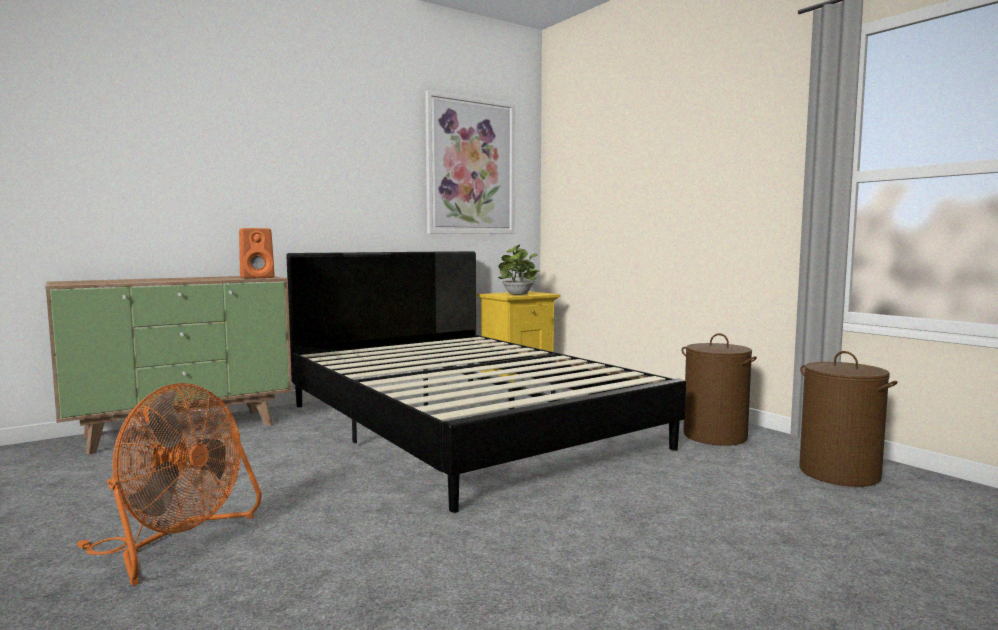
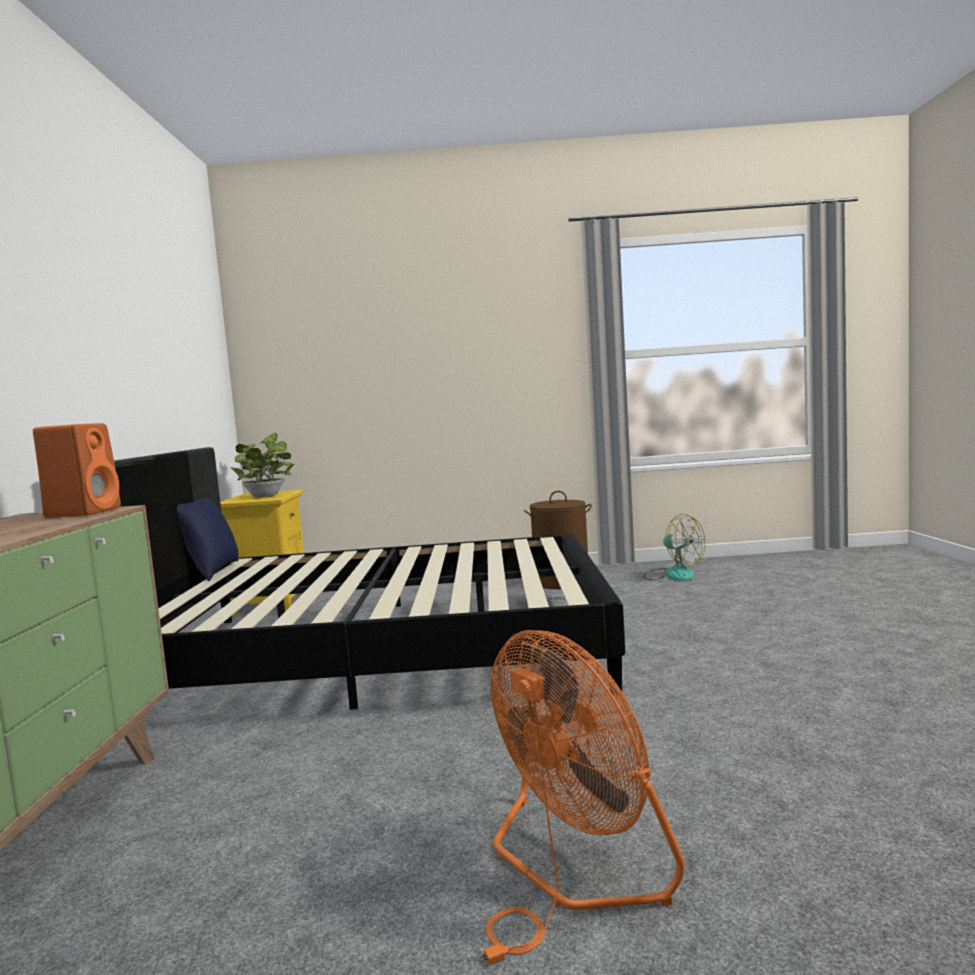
camera: 55 degrees left, 0 degrees up
picture [425,91,515,234] -> none
brown laundry basket [799,351,898,487] -> fan [643,514,705,581]
none -> blue pillow [177,497,238,581]

